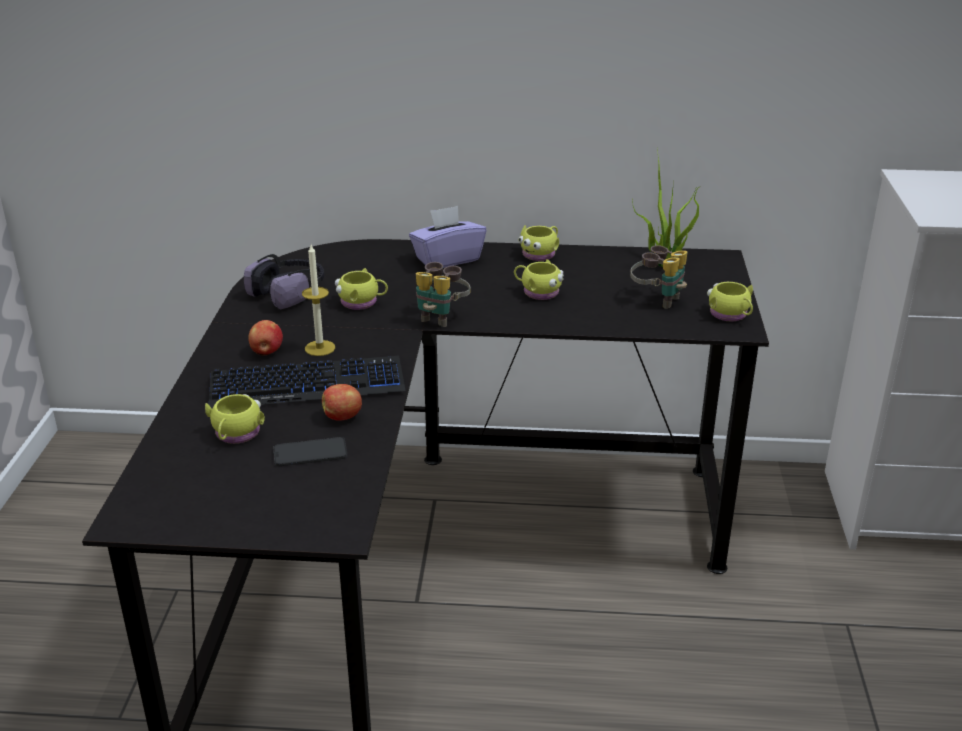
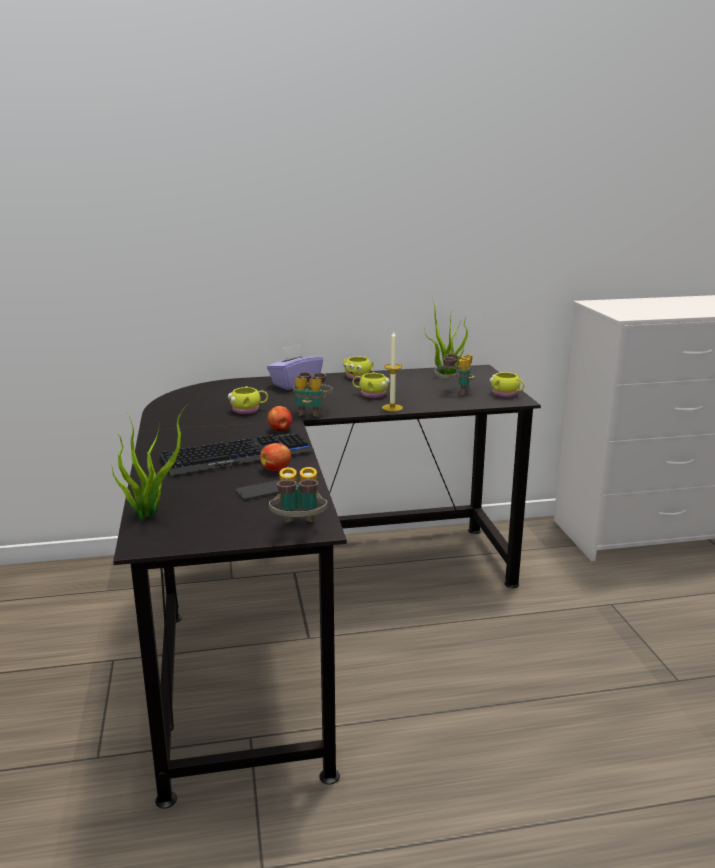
camera: 15 degrees left, 10 degrees down
yellow mug [205,394,265,444] -> none
headphones [244,254,325,309] -> none
apple [248,320,283,355] -> apple moved to [268,406,292,431]
candle [302,245,335,356] -> candle moved to [382,332,403,411]
none -> potted plant [111,404,188,519]
none -> binoculars [269,467,327,523]

